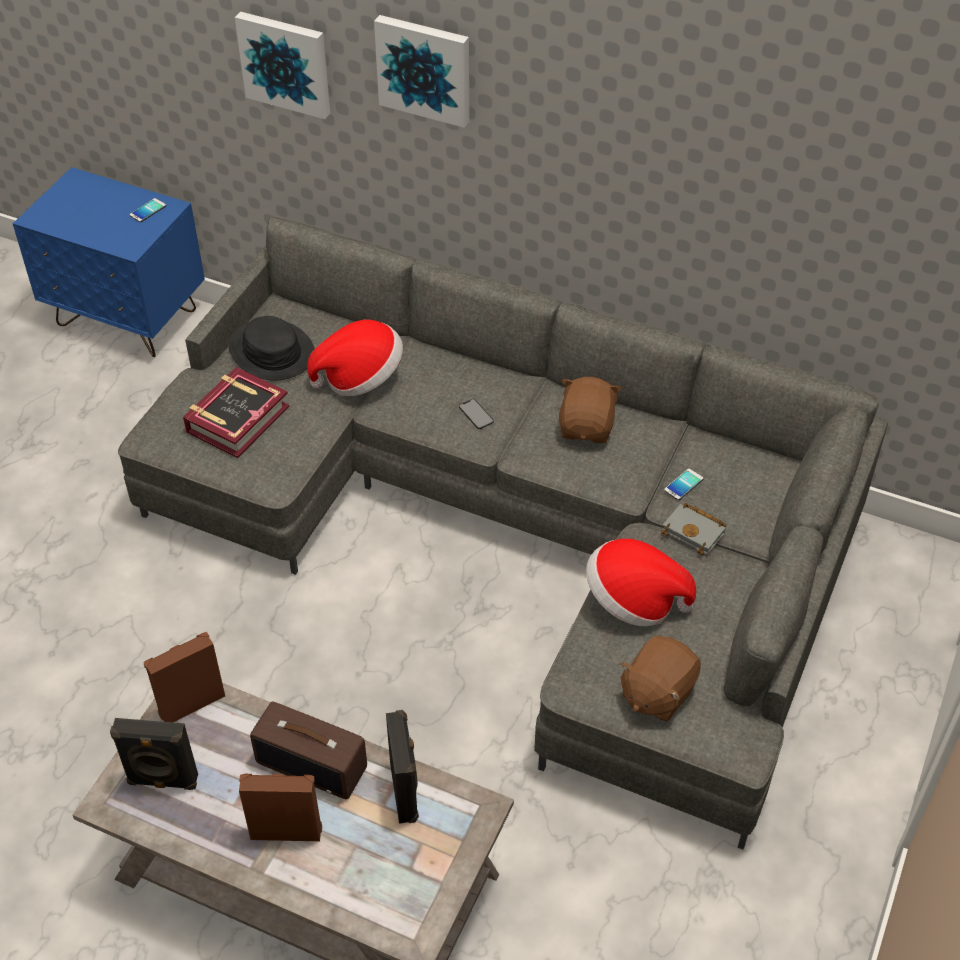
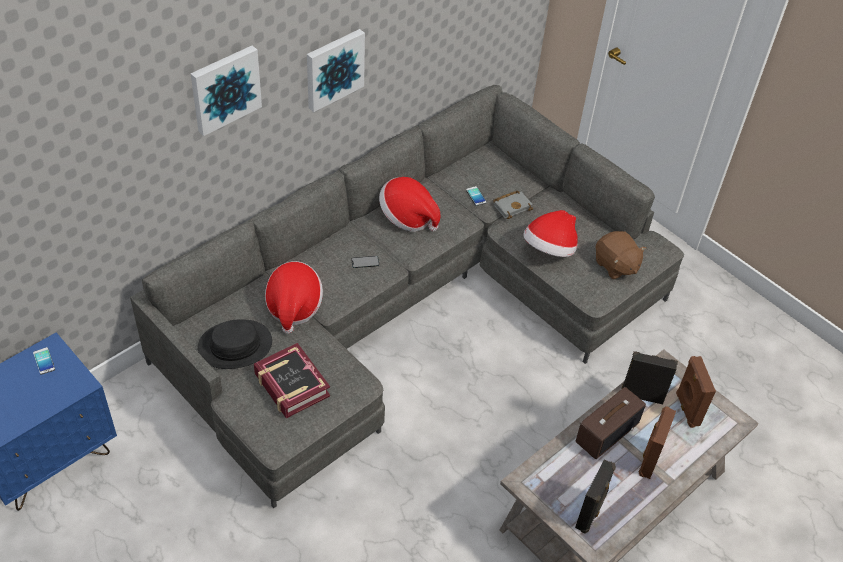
camera: 70 degrees left, 0 degrees up
brown speaker [143,632,225,722] -> brown speaker moved to [676,356,716,428]
picture [235,12,330,119] -> picture moved to [307,29,365,112]
brown plush toy [559,377,621,443] -> hat [379,177,440,232]

